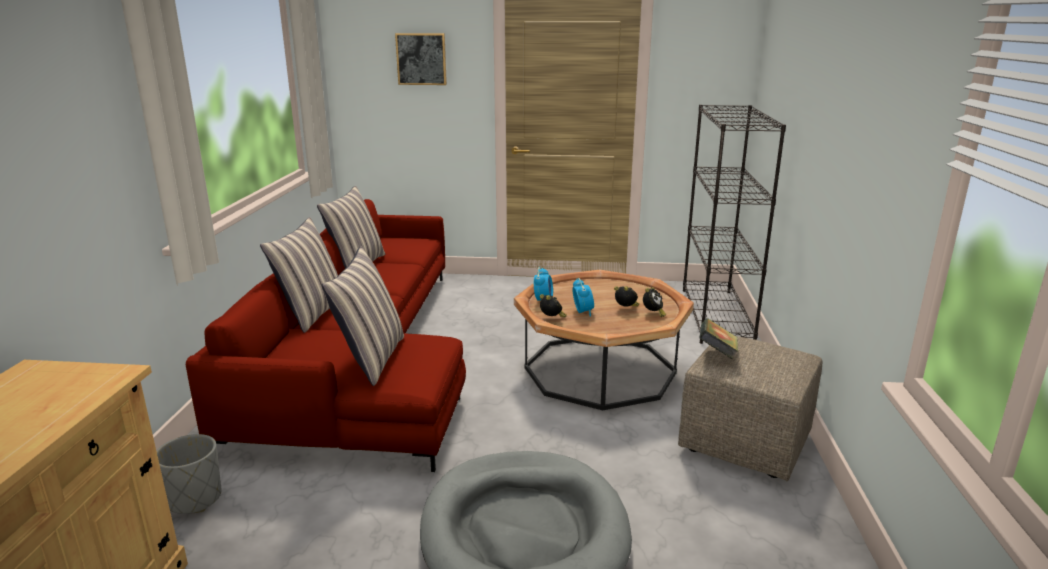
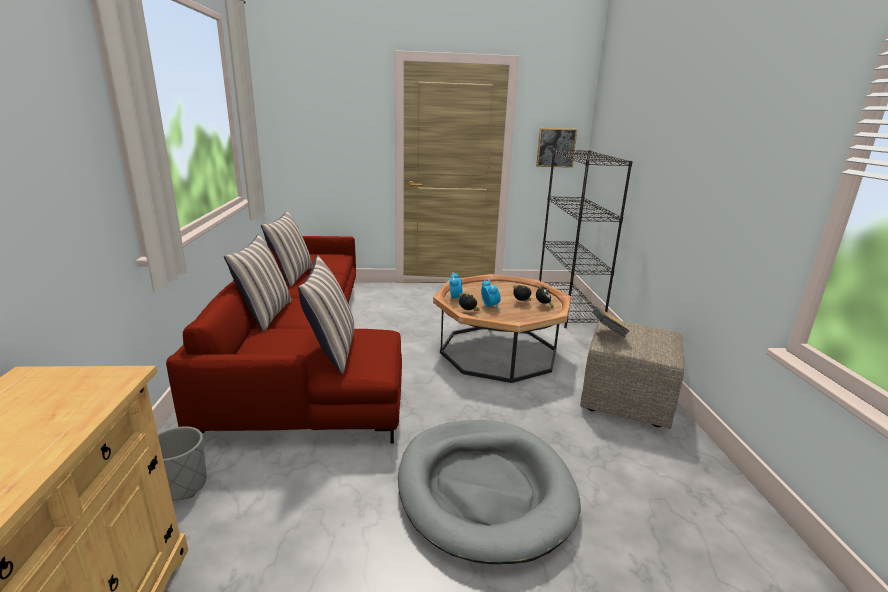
camera: 10 degrees left, 0 degrees up
picture [395,33,447,85] -> picture moved to [536,128,577,168]

